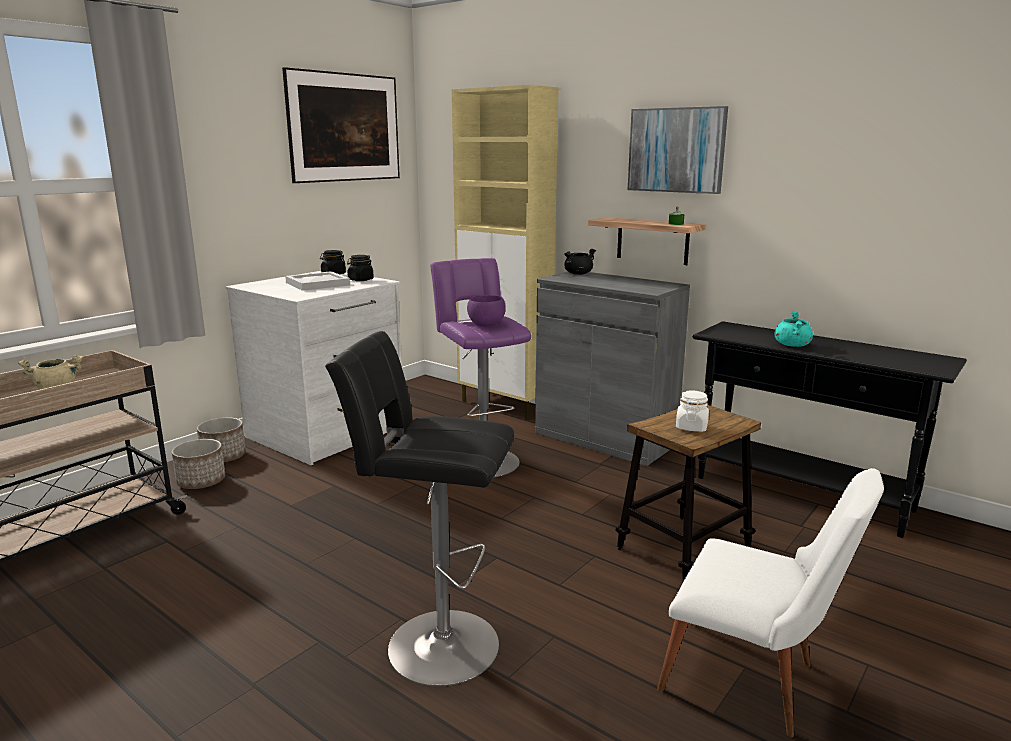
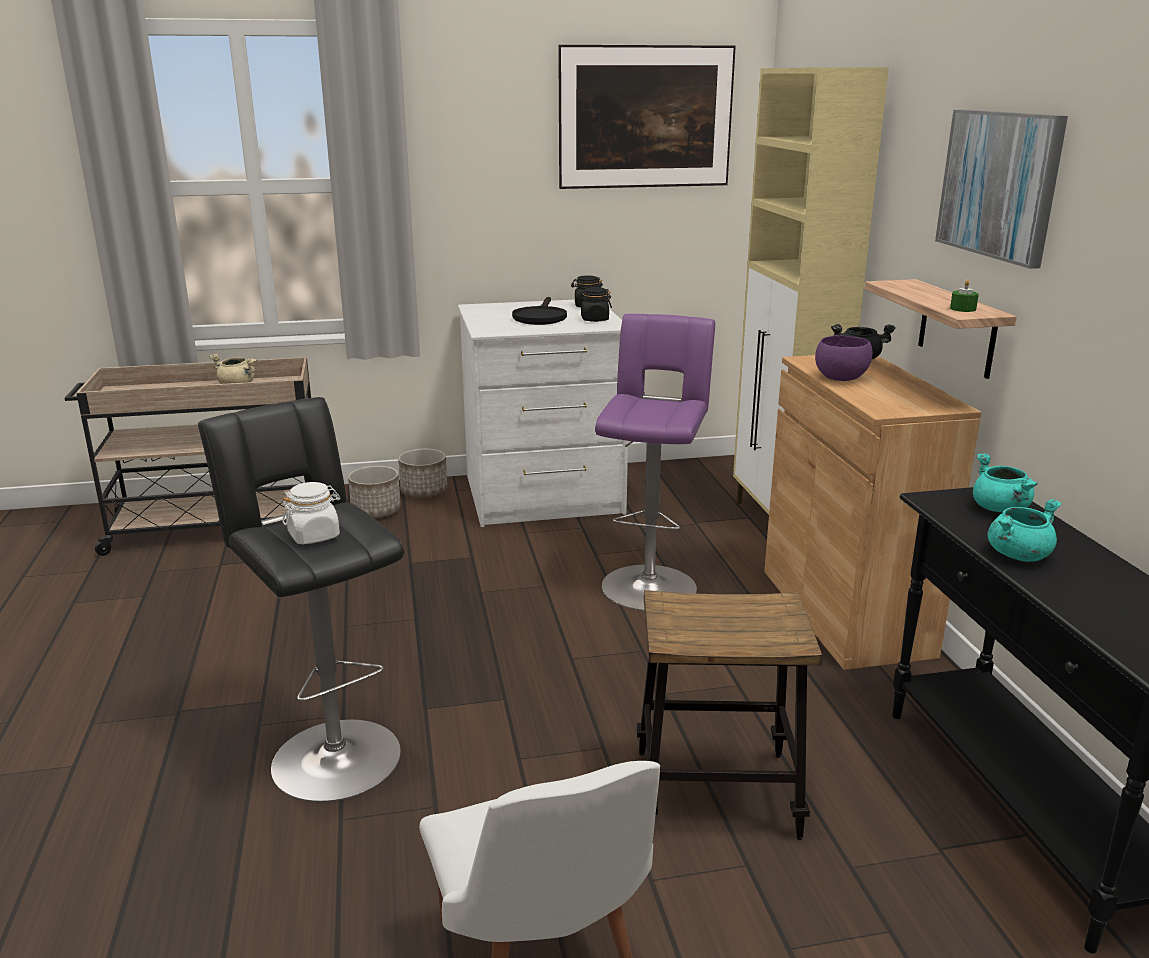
camera: 40 degrees right, 5 degrees up
white tray [285,271,350,291] -> black frying pan [512,297,567,325]
purple bowl [467,295,506,327] -> purple bowl moved to [815,335,873,381]
grey cabinet [535,272,690,466] -> brown cabinet [764,355,981,670]
white jar [676,391,709,432] -> white jar moved to [282,482,341,544]
none -> turquoise cooking pot [973,453,1038,512]

